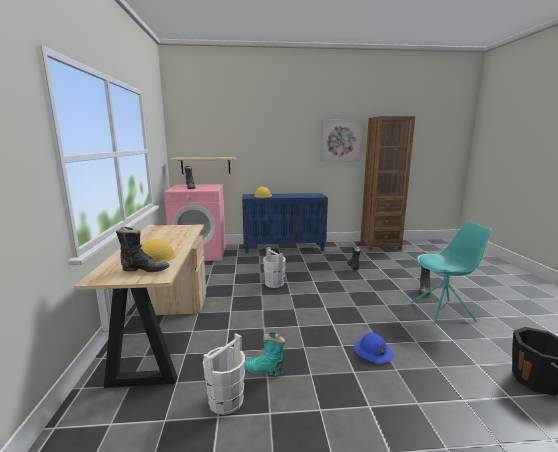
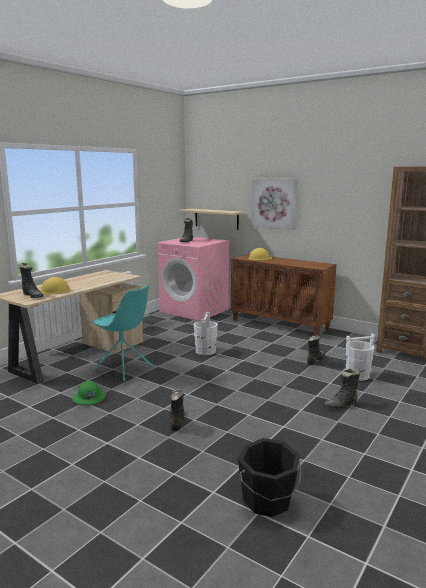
camera: 40 degrees right, 0 degrees up
white bucket [203,334,245,415] -> white bucket moved to [346,334,375,381]
blue cabinet [242,193,328,253] -> brown cabinet [231,254,337,336]
turquoise boot [245,332,285,376] -> green hard hat [72,381,106,405]
picture [320,119,362,162] -> picture moved to [251,178,298,230]
blue hard hat [354,333,393,363] -> black boot [169,389,185,431]
turquoise chair [411,222,491,325] -> turquoise chair moved to [91,285,153,381]

